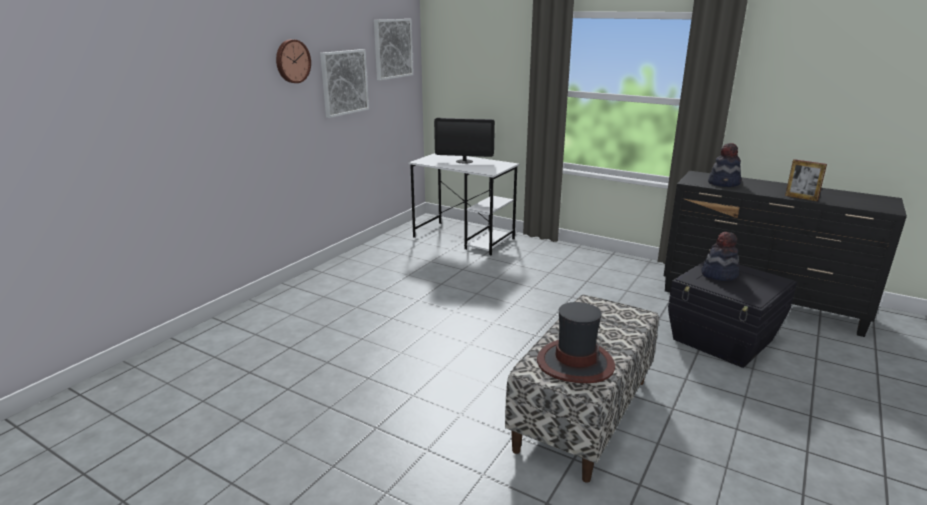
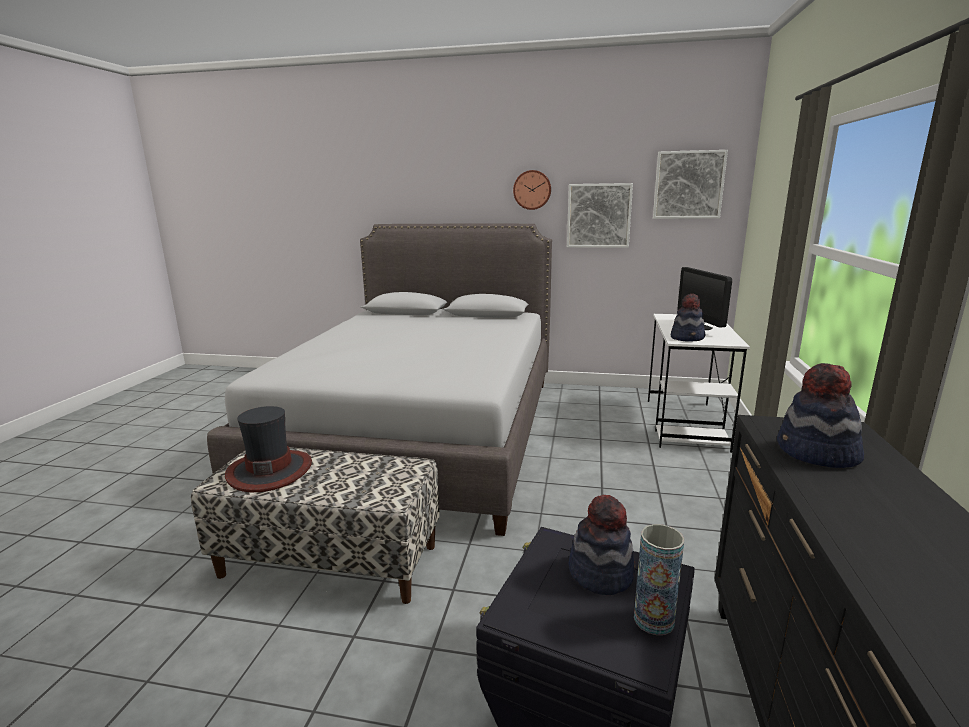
camera: 70 degrees right, 5 degrees down
picture frame [785,159,827,201] -> none
none -> grey bed [207,223,552,536]
none -> vase [634,524,684,635]
none -> hat [671,294,705,342]

